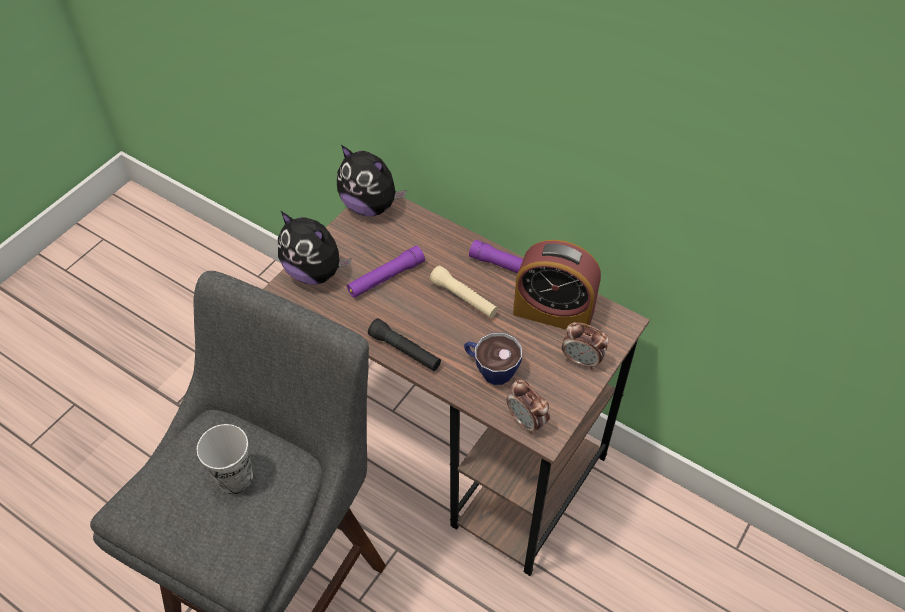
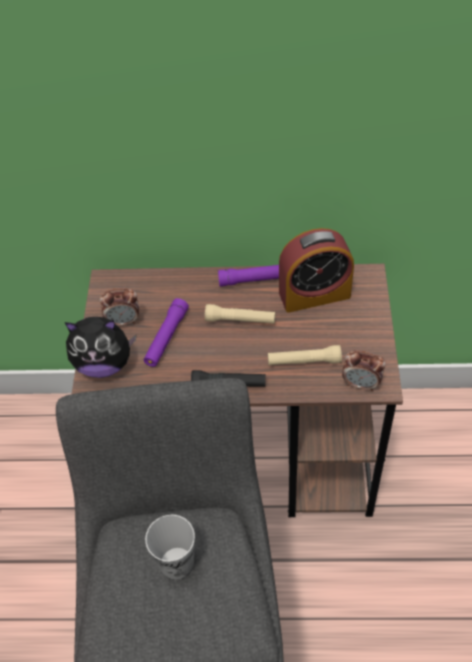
camera: 30 degrees left, 0 degrees up
plush toy [337,145,406,216] -> none
cup [464,333,522,385] -> beige flashlight [268,345,342,365]
alarm clock [562,322,609,369] -> alarm clock moved to [100,288,139,326]

